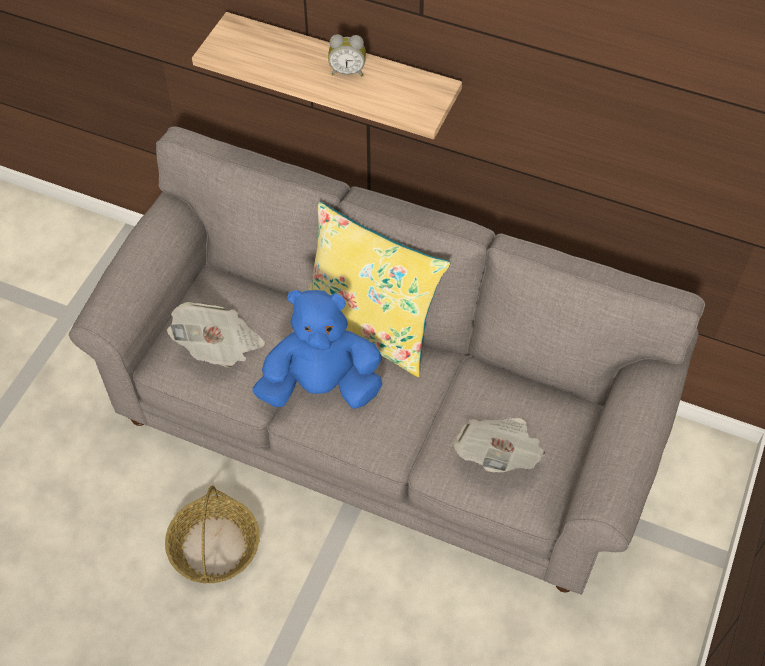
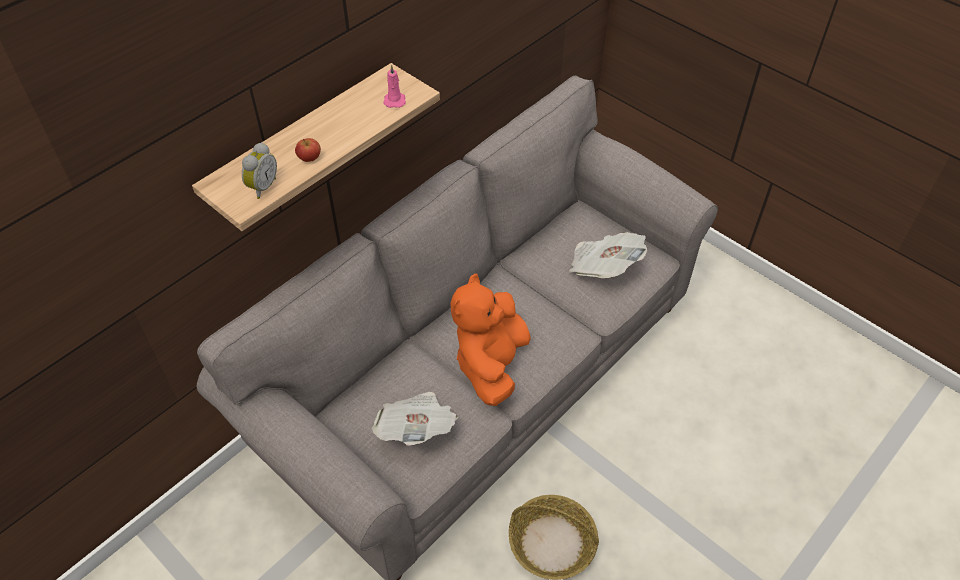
camera: 70 degrees left, 5 degrees down
blue plush toy [253,290,382,409] -> orange plush toy [450,273,531,406]
yellow pillow [309,202,451,377] -> none
alarm clock [328,34,366,76] -> alarm clock moved to [242,142,277,199]
none -> apple [295,138,321,162]
none -> pink candle [383,64,406,108]

